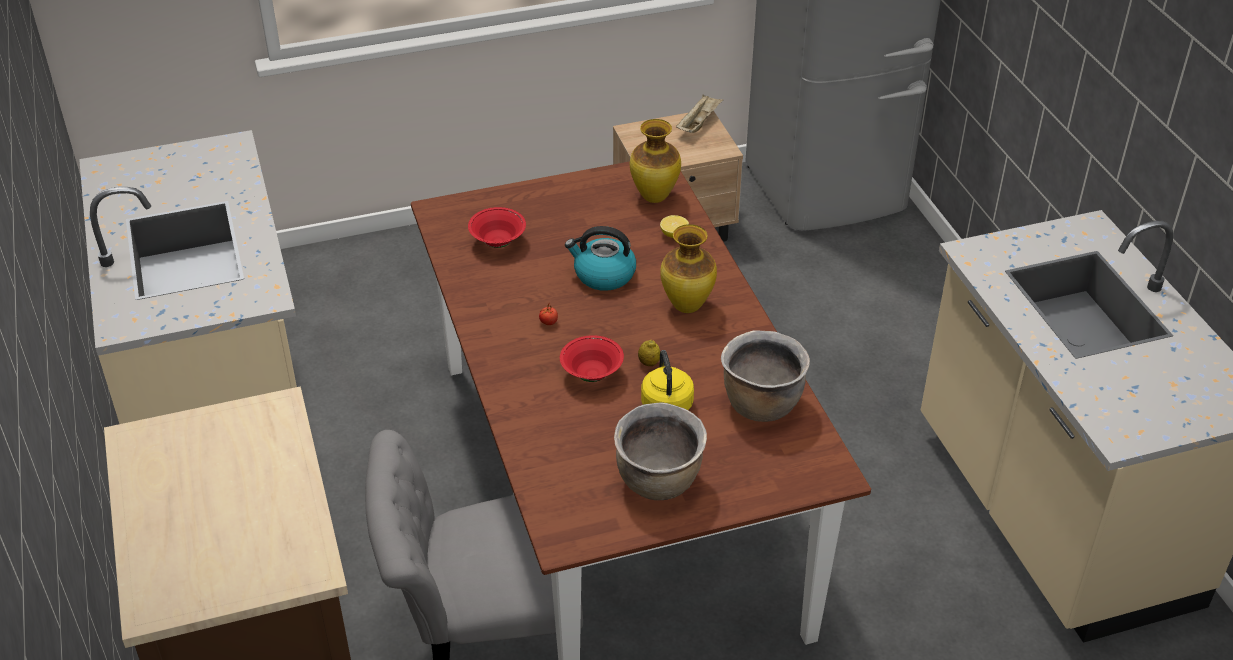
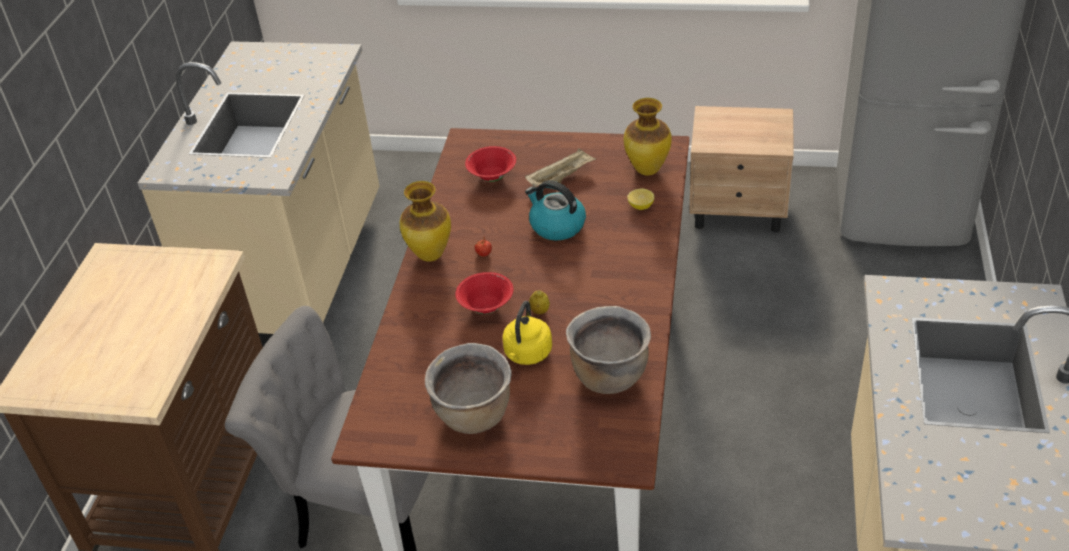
camera: 30 degrees right, 0 degrees up
vase [660,224,717,313] -> vase moved to [400,181,451,262]
beige tray [676,94,724,133] -> beige tray moved to [525,148,596,187]

